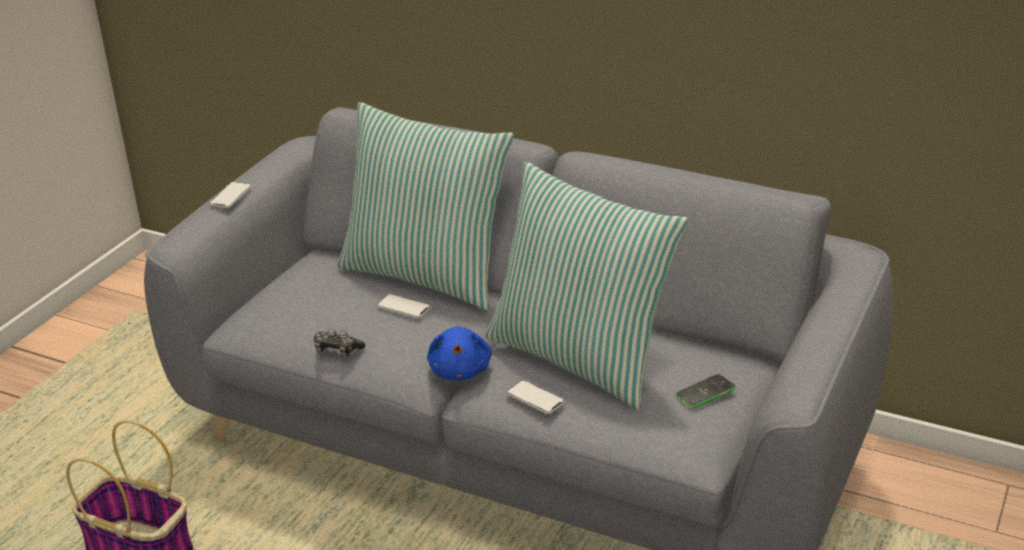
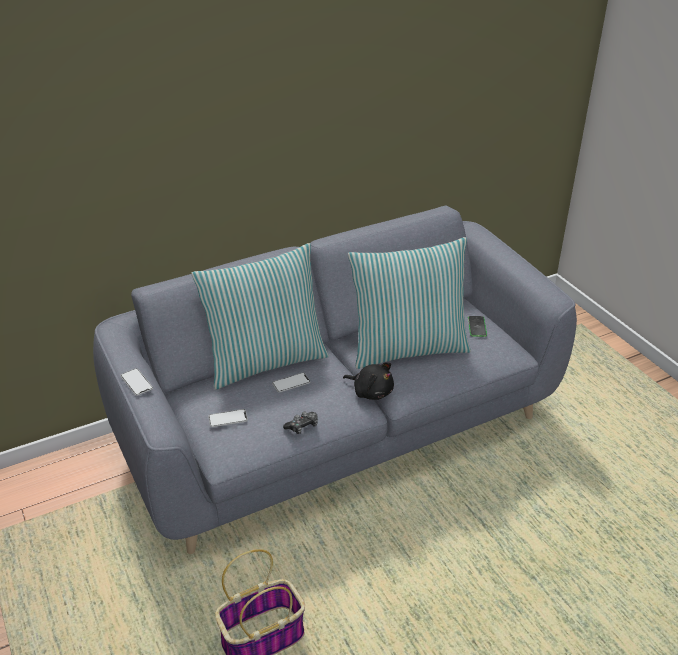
camera: 55 degrees left, 5 degrees up
blue plush toy [427,327,492,380] -> black plush toy [343,362,394,400]
phone [506,380,566,414] -> phone moved to [208,409,248,427]

